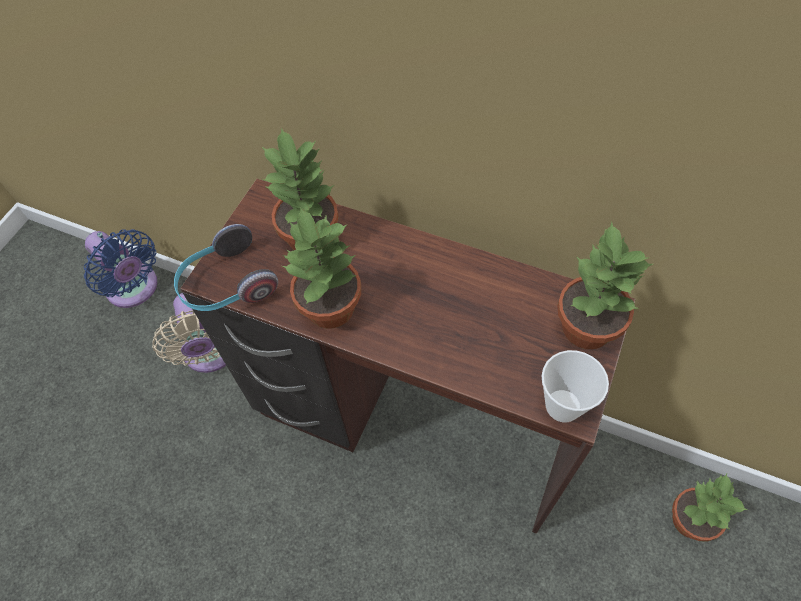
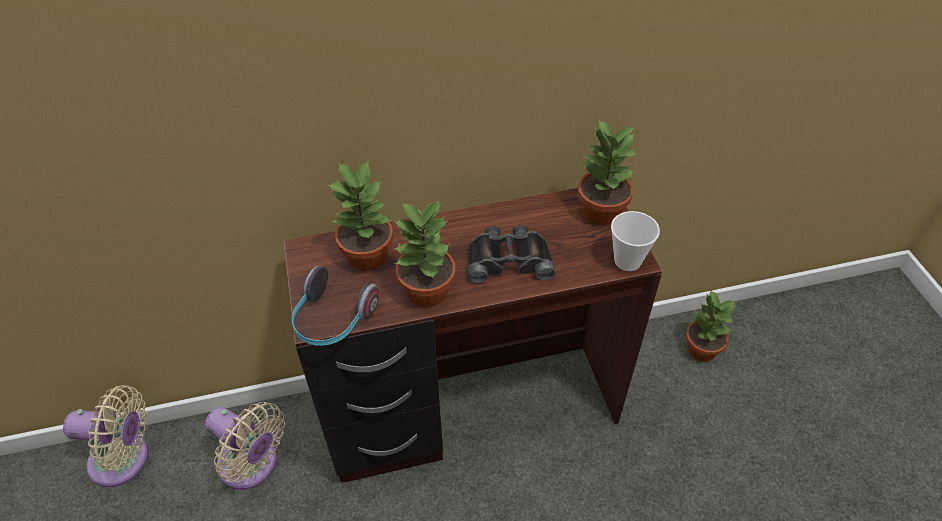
camera: 40 degrees left, 10 degrees down
blue fan [84,229,157,308] -> beige fan [63,385,148,487]
none -> black binoculars [467,225,556,283]

